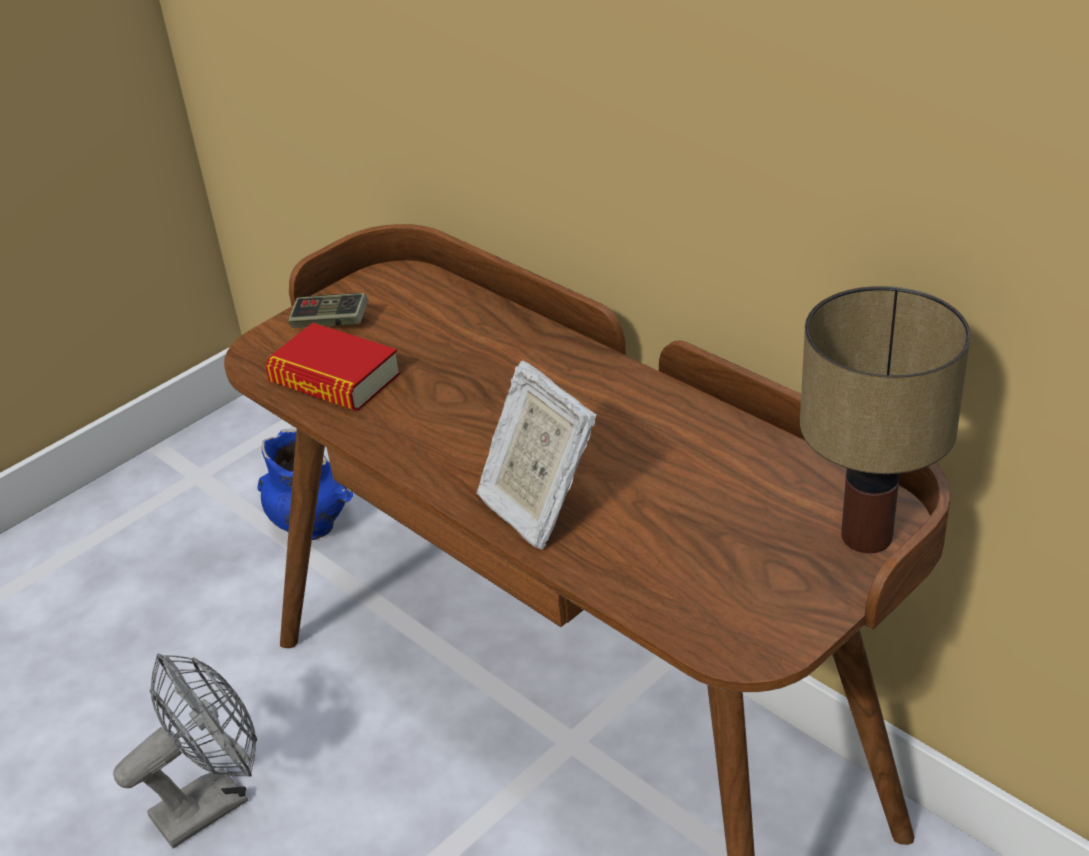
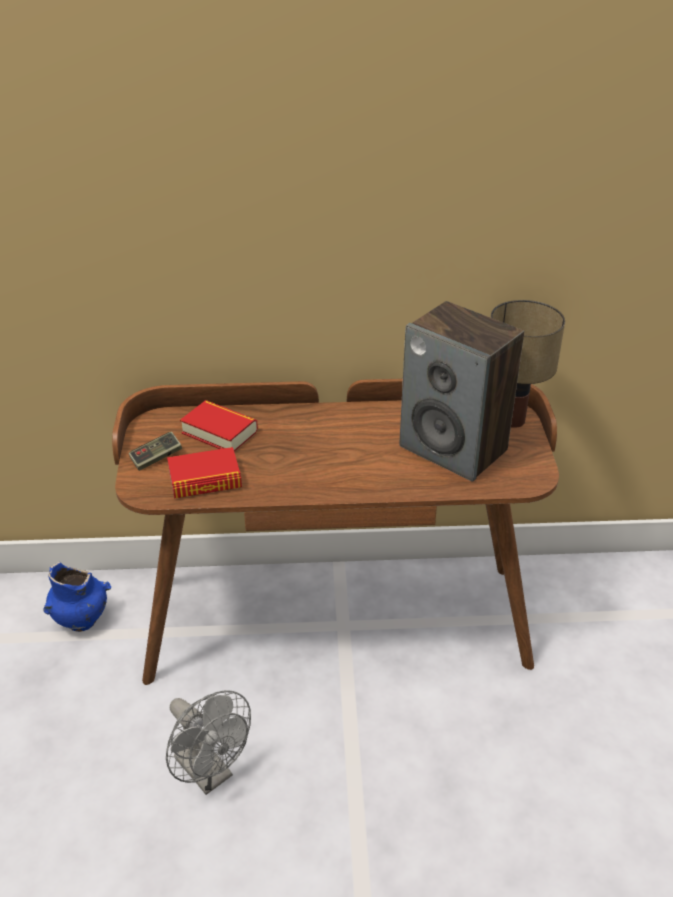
camera: 50 degrees left, 0 degrees up
grey fan [113,654,257,849] -> grey fan turned 135 degrees clockwise [166,690,251,795]
picture frame [476,361,597,550] -> none
none -> book [180,400,258,452]
none -> speaker [400,301,524,482]

